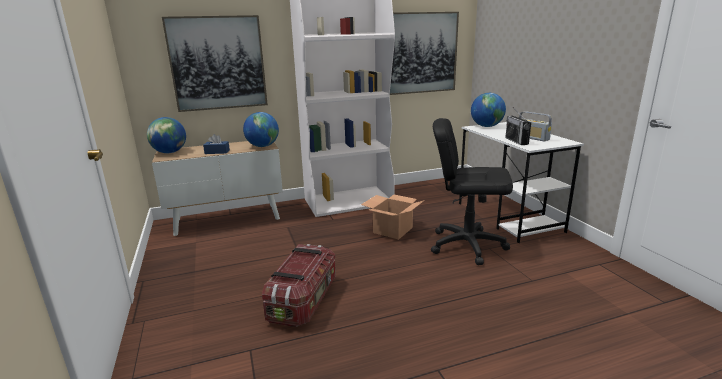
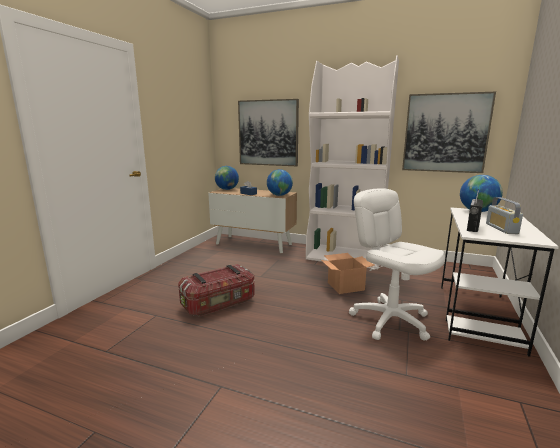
camera: 40 degrees right, 5 degrees down
black office chair [431,118,513,265] -> white office chair [349,188,445,341]

